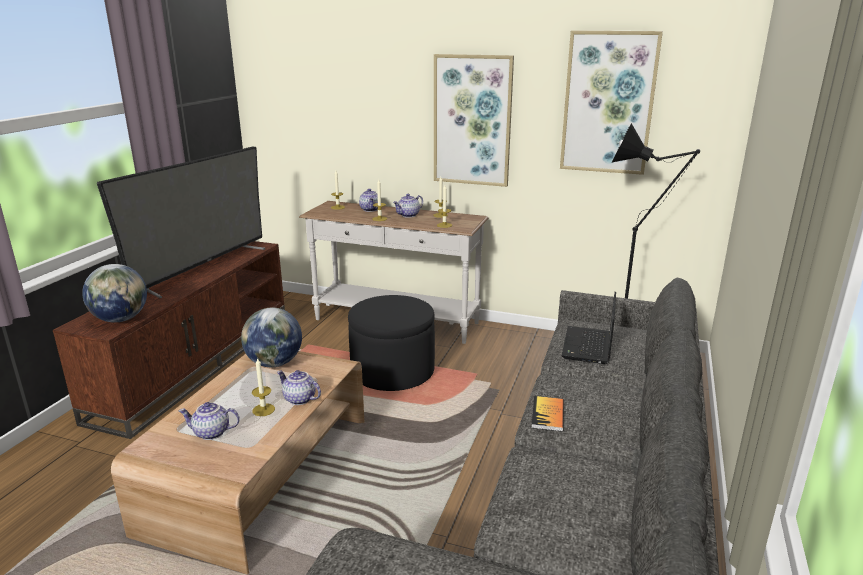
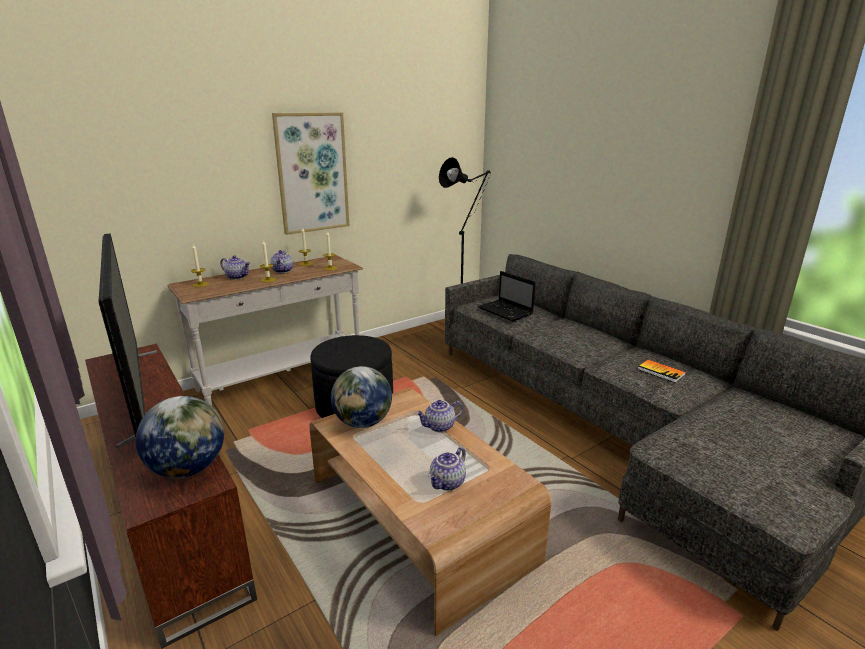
camera: 55 degrees left, 0 degrees up
candle [252,357,275,416] -> none
book [531,396,564,432] -> book moved to [638,360,686,383]
picture [560,31,663,175] -> none

